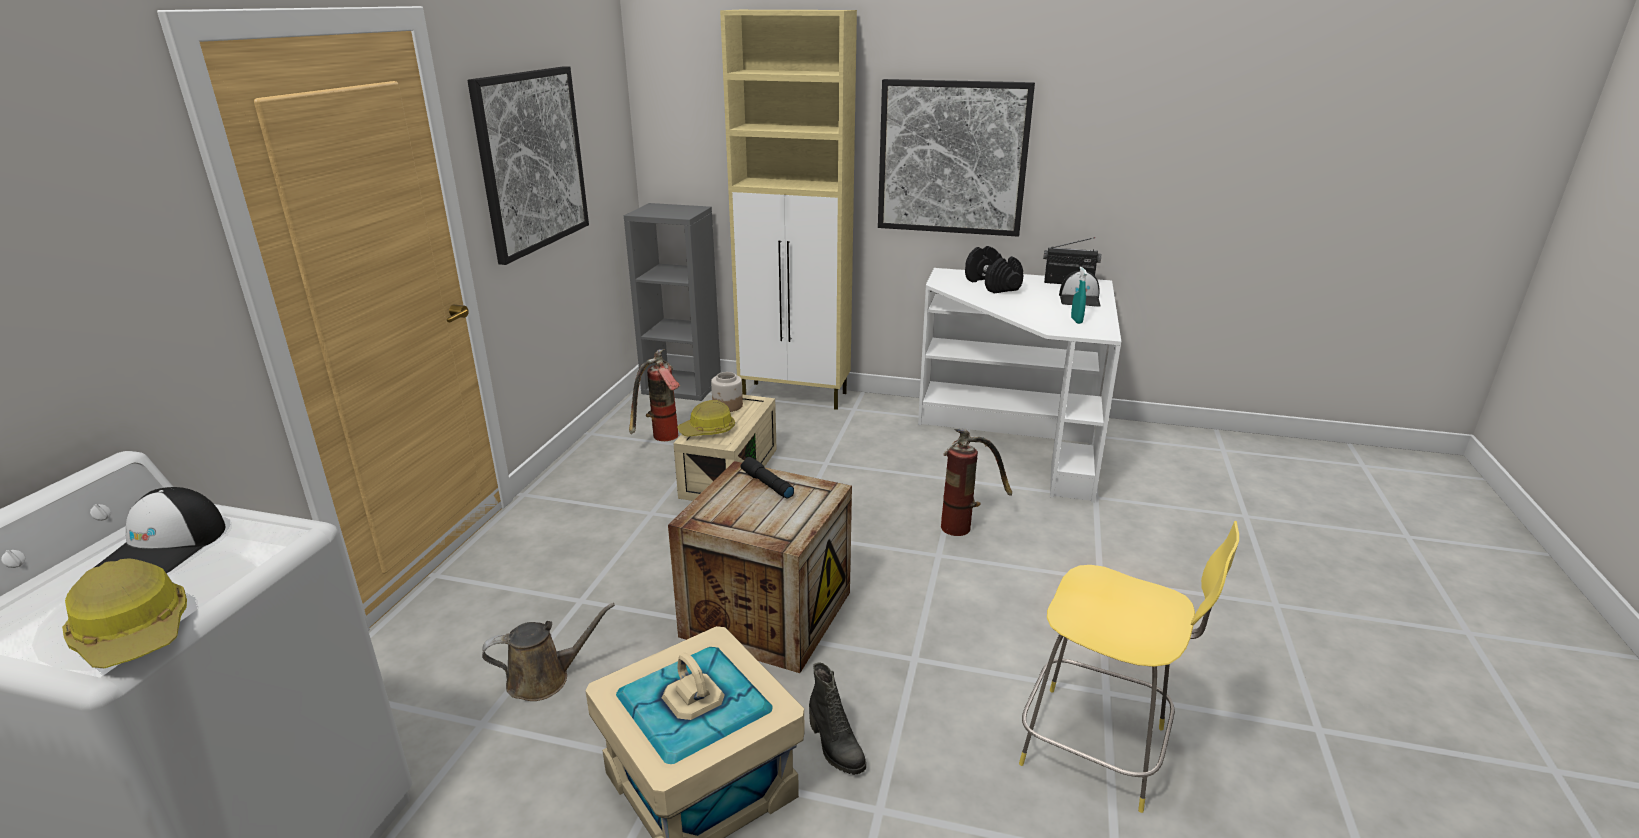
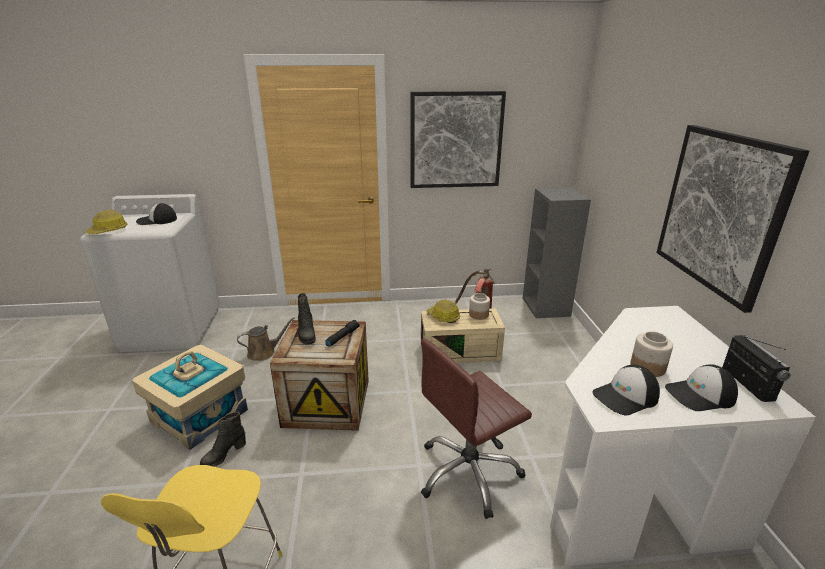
camera: 70 degrees right, 0 degrees up
brown watering can [482,603,615,701] -> brown watering can turned 75 degrees counterclockwise [237,317,295,361]
beige cabinet [720,10,857,410] -> none
fire extinguisher [941,429,1012,536] -> brown office chair [421,339,532,519]
black dumbbell [965,246,1024,293] -> none
turquoise spray bottle [1071,267,1087,324] -> cap [592,364,660,416]
none -> black boot [298,293,316,345]
none -> jar [631,331,673,377]

